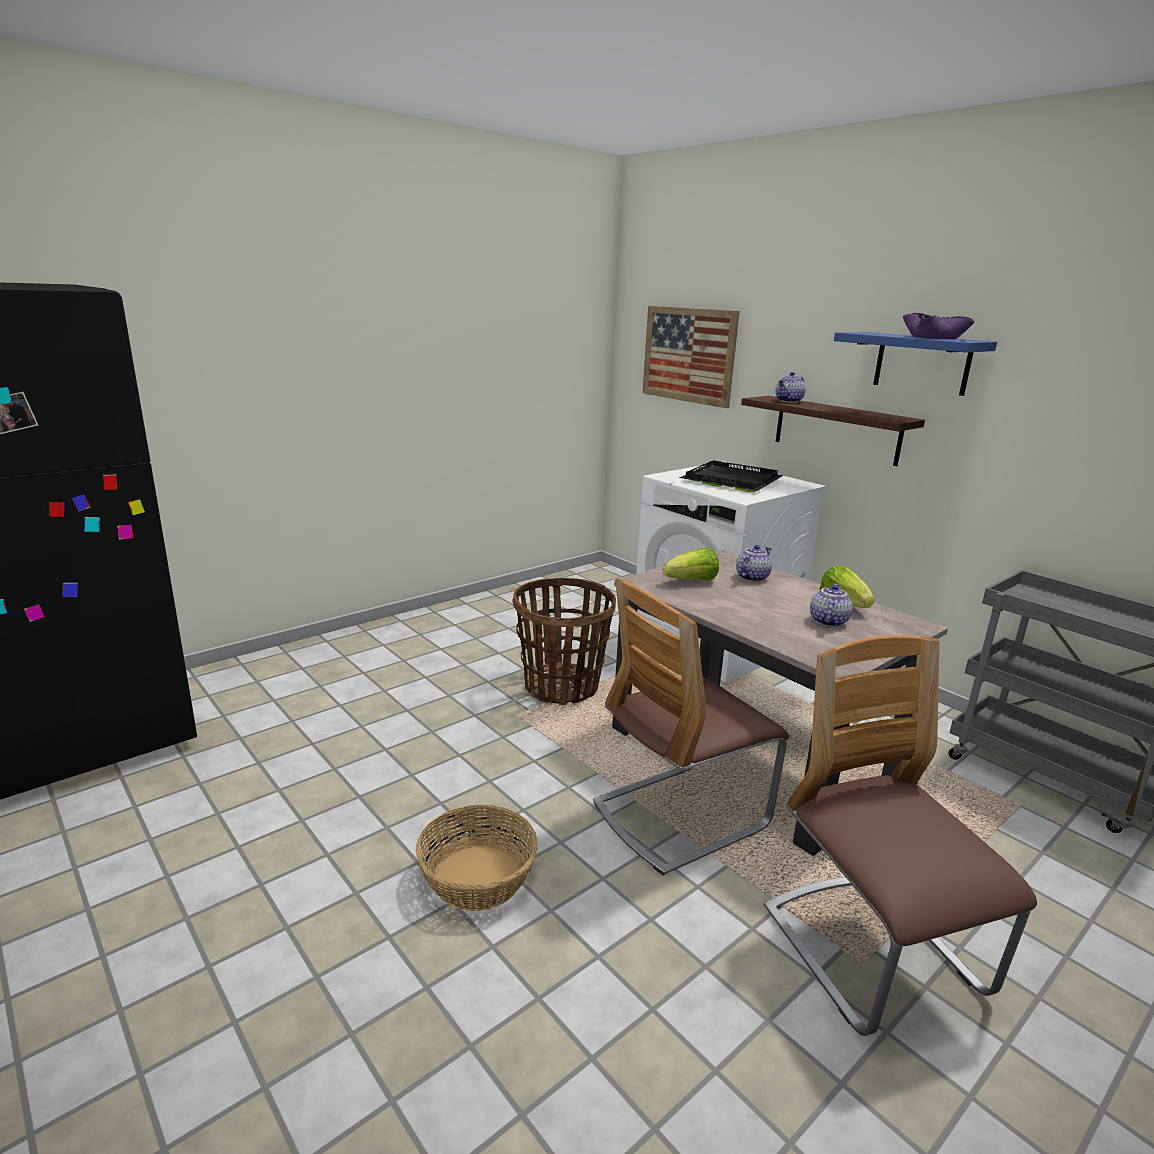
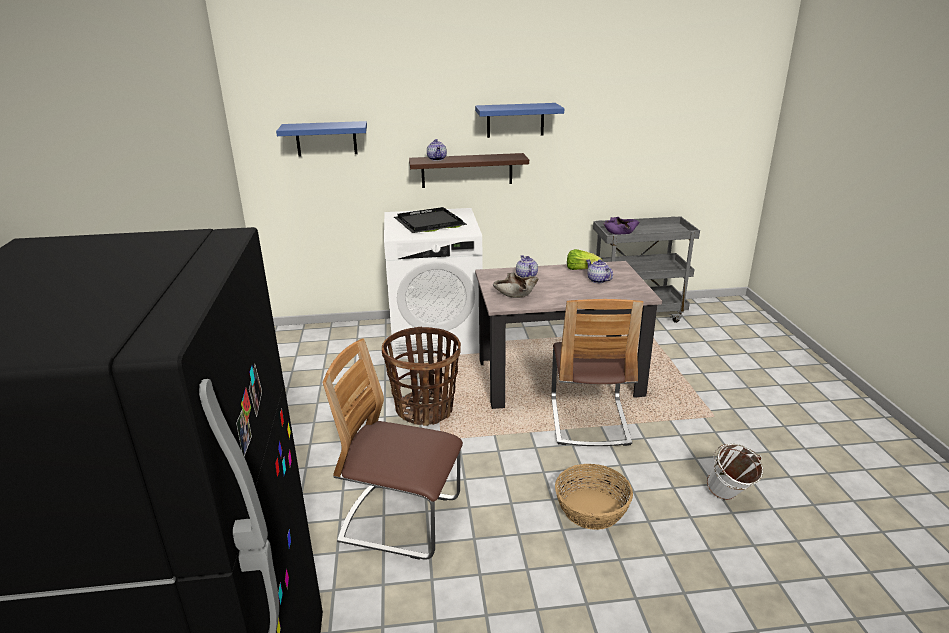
camera: 55 degrees left, 5 degrees up
picture [642,306,740,408] -> blue shelf [276,121,367,157]
lettuce [663,548,719,581] -> beige bowl [493,272,539,298]
chair [764,635,1037,1036] -> chair moved to [322,339,463,560]
purple bowl [903,313,974,339] -> purple bowl moved to [603,217,640,235]
none -> white bucket [707,444,763,500]

